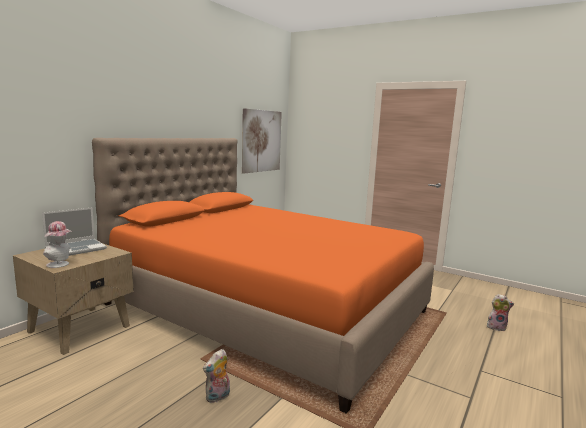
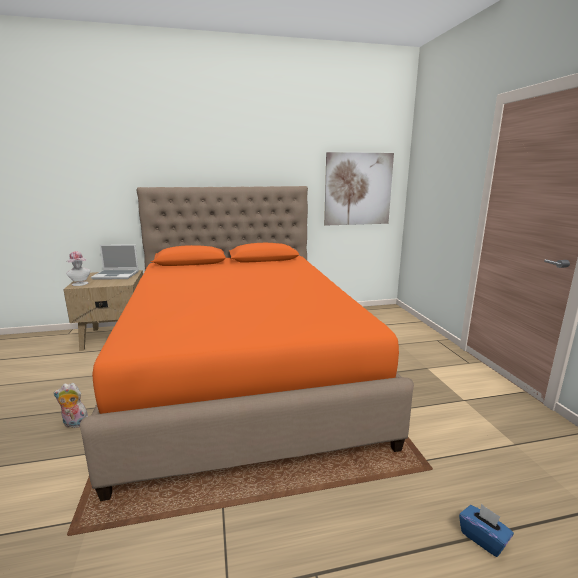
camera: 45 degrees right, 5 degrees up
plush toy [487,294,514,331] -> blue tissue box [459,504,514,557]

